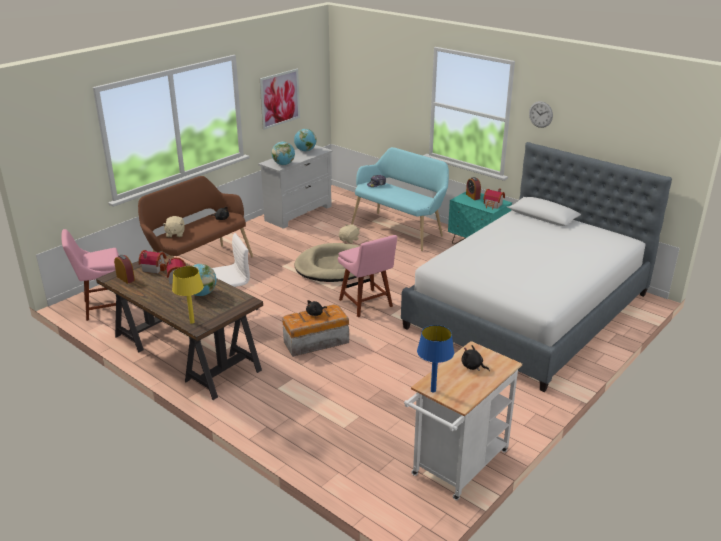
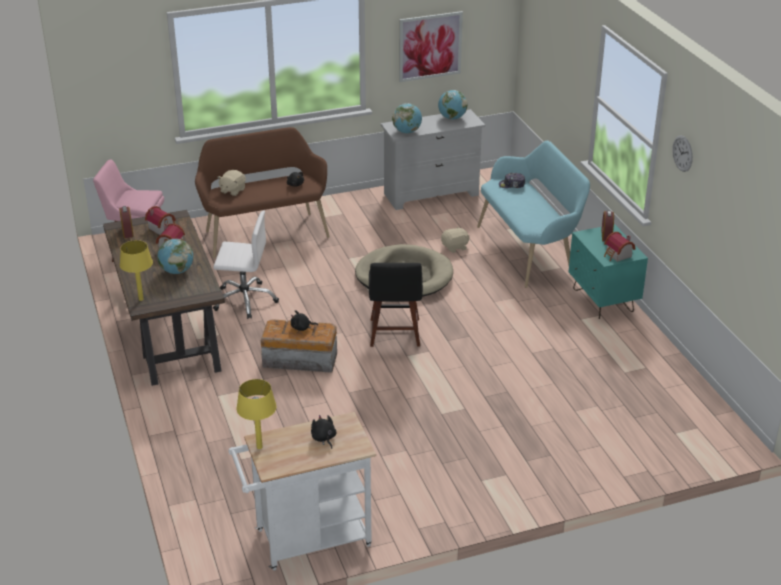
camera: 30 degrees right, 5 degrees up
pink chair [338,235,397,317] -> black chair [369,263,423,347]
bed [401,142,672,392] -> none
blue table lamp [417,325,454,393] -> yellow table lamp [236,379,277,449]

